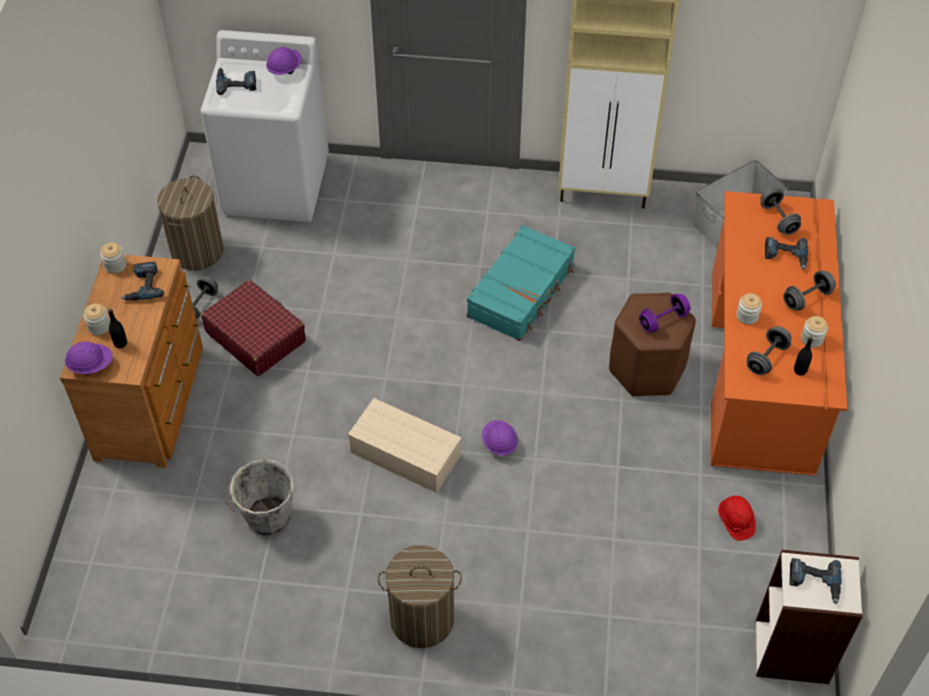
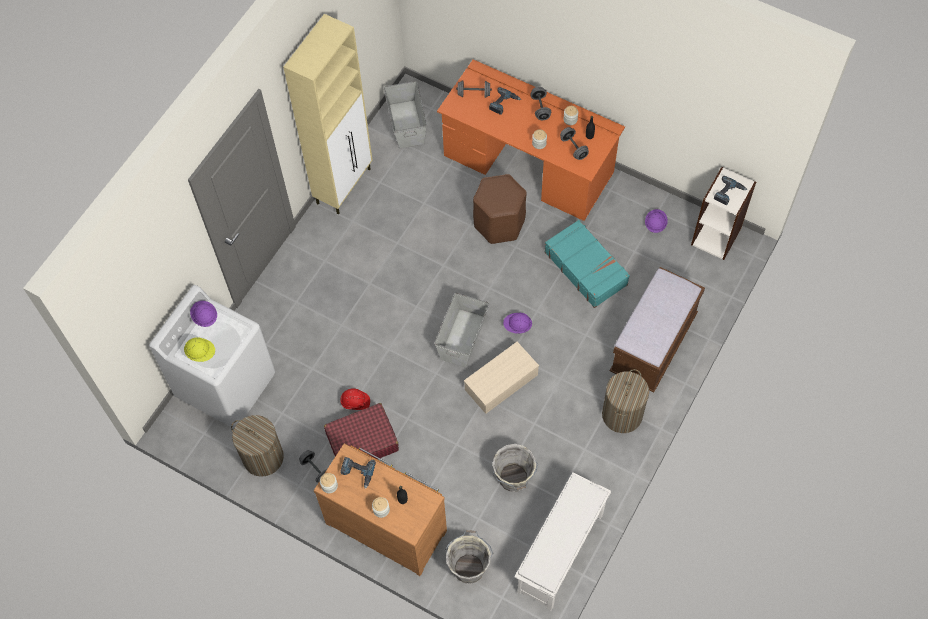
camera: 65 degrees left, 10 degrees up
purple hard hat [65,342,113,375] -> purple hard hat moved to [645,209,668,233]
power drill [216,68,256,95] -> yellow hard hat [184,337,215,362]
turquoise suitcase [467,225,575,341] -> turquoise suitcase moved to [544,220,630,308]
purple dumbbell [639,294,690,332] -> none
red hard hat [718,496,756,541] -> red hard hat moved to [340,388,370,410]
none -> grey storage box [434,293,489,367]
none -> grey bucket [445,530,493,584]
none -> white shoe rack [514,472,611,611]
none -> brown bench [610,267,705,393]

